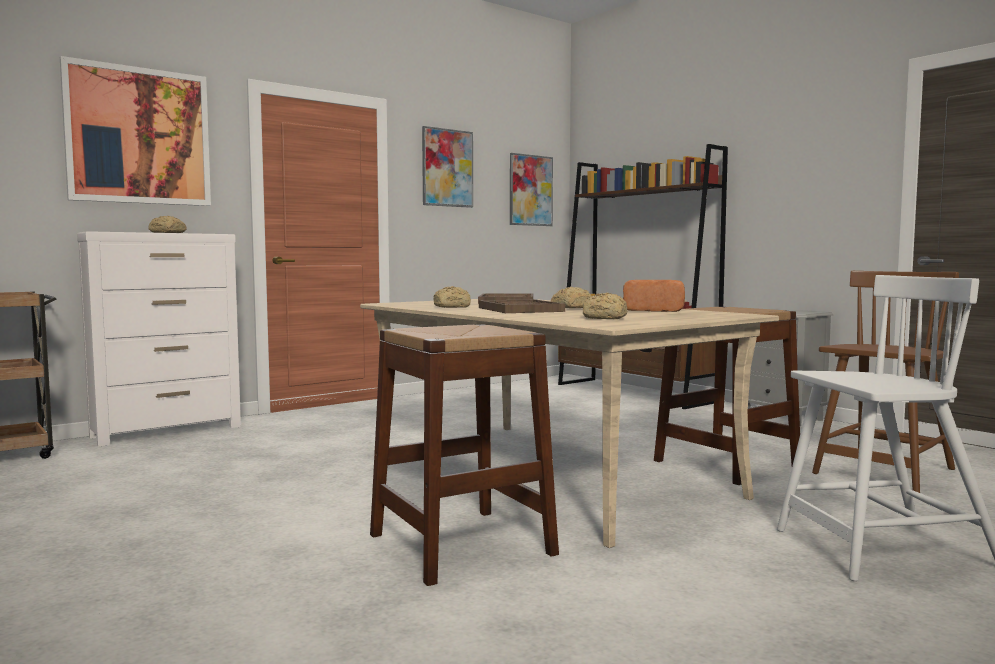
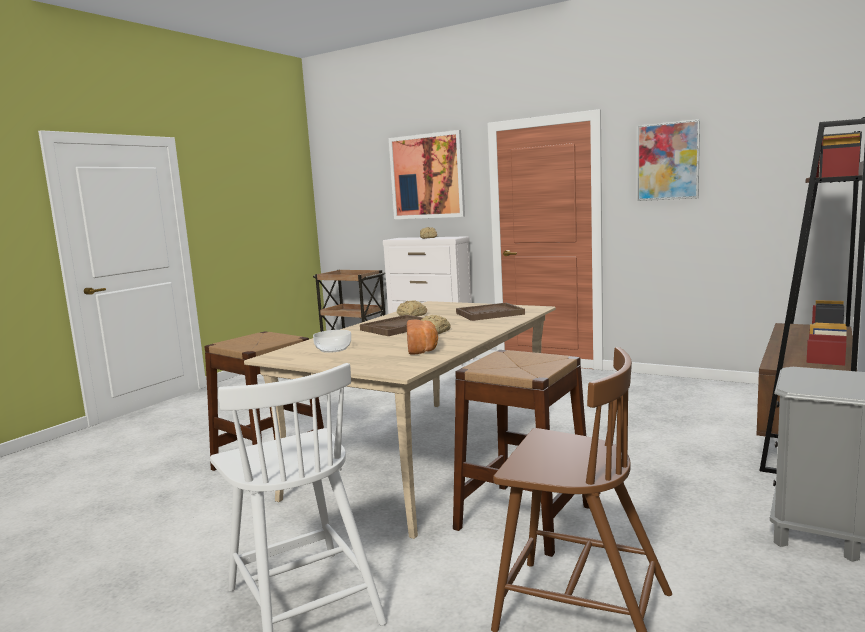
camera: 70 degrees right, 5 degrees up
picture [510,153,553,226] -> none
bread [583,292,627,319] -> bowl [313,330,351,353]

